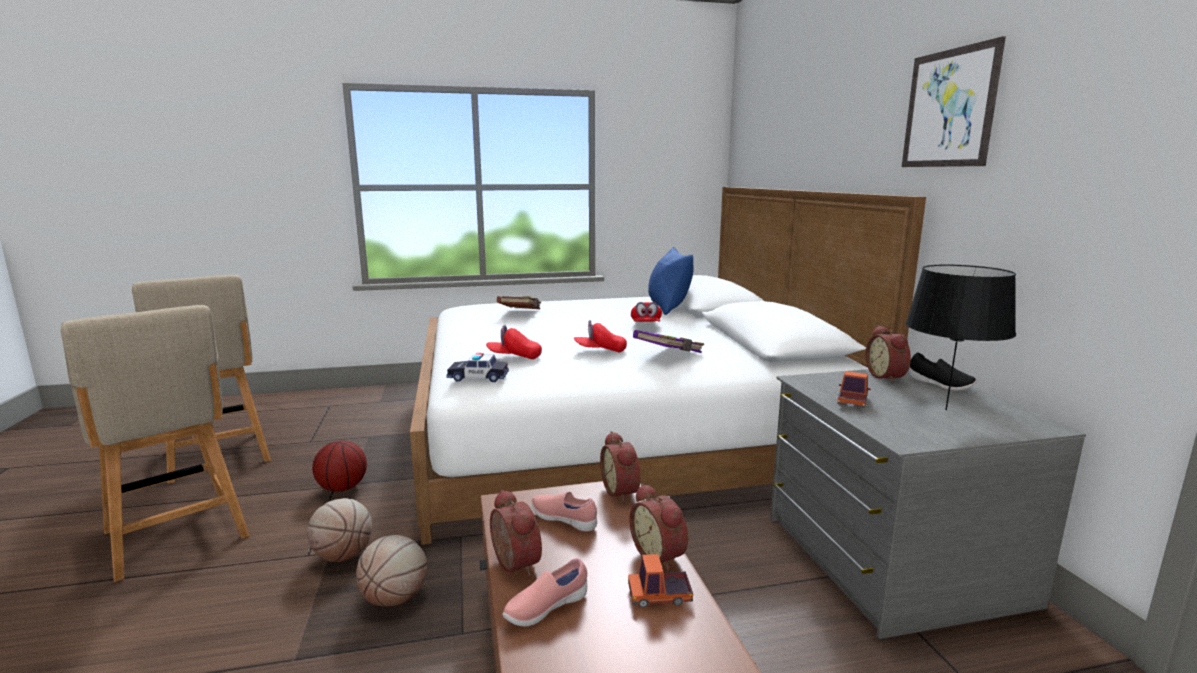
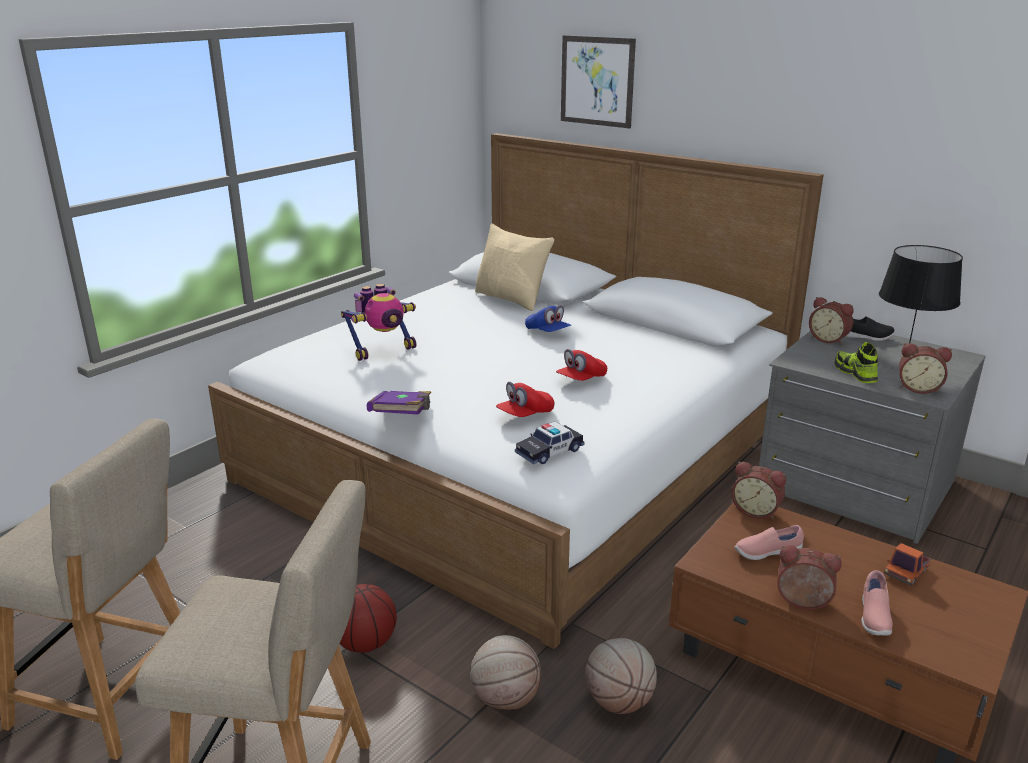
camera: 40 degrees left, 10 degrees up
brown book [497,296,541,309] -> toy robot [341,284,416,361]
alarm clock [629,483,688,571] -> alarm clock moved to [899,343,952,394]
red cap [631,302,662,322] -> blue cap [525,305,571,332]
purple book [633,330,704,353] -> purple book moved to [367,391,431,415]
blue pillow [648,247,694,315] -> beige pillow [475,224,555,311]
toy truck [837,371,871,408] -> shoe [834,342,878,383]
picture [902,36,1006,167] -> picture moved to [561,35,636,128]

